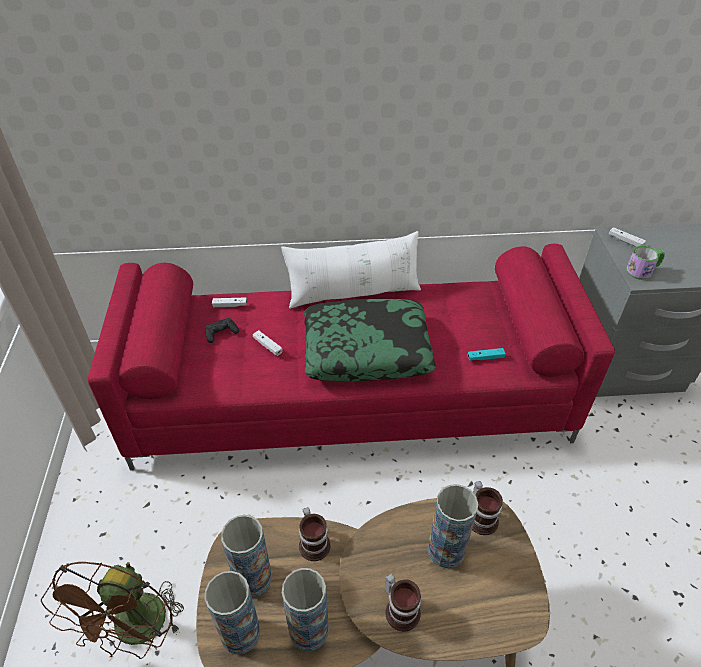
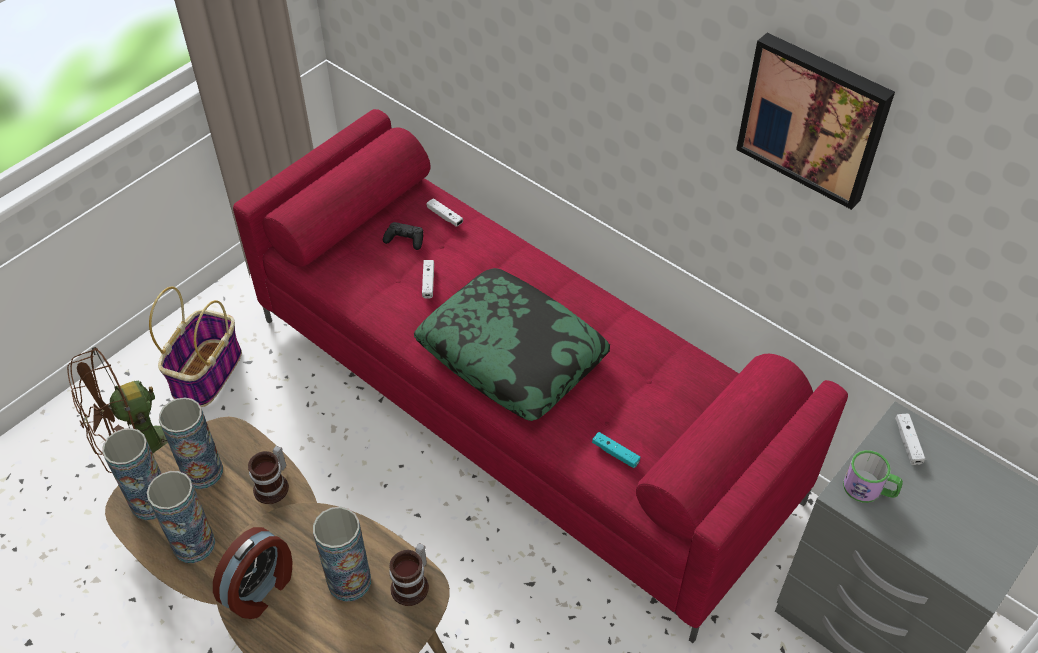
camera: 45 degrees right, 5 degrees up
white pillow [281,231,421,309] -> none
mug [385,573,421,632] -> alarm clock [213,527,293,619]
none -> basket [149,287,242,407]
none -> picture [736,33,895,210]

